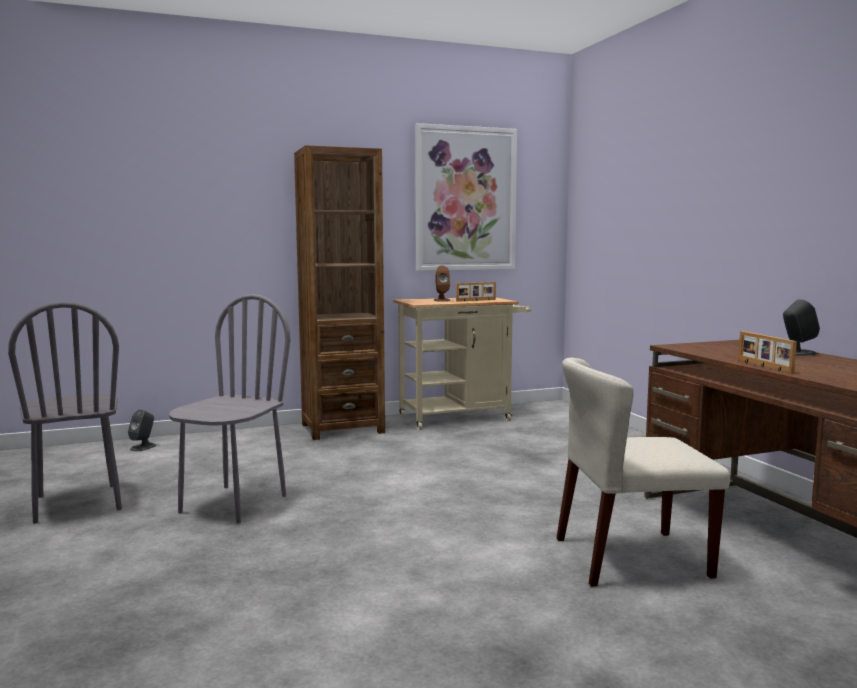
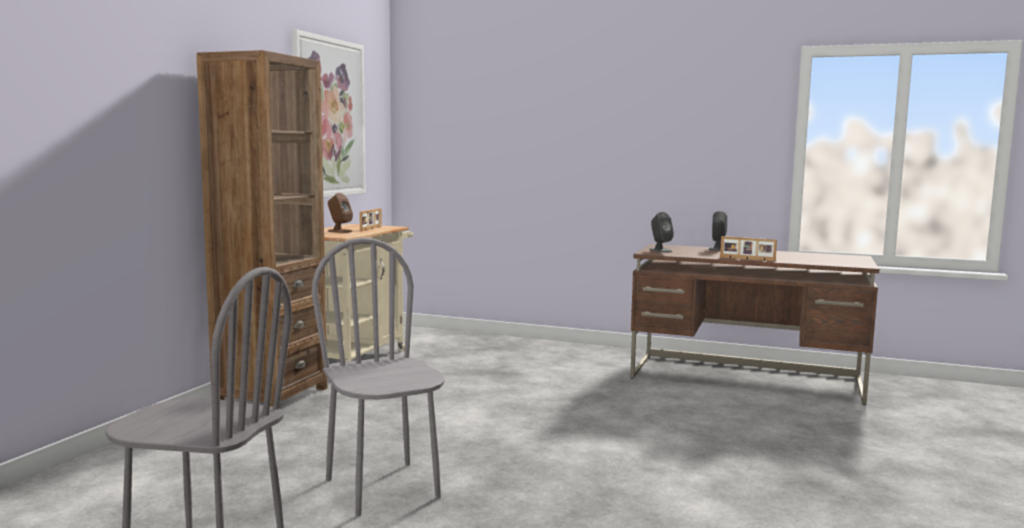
camera: 50 degrees left, 0 degrees up
grey speaker [128,409,156,451] -> grey speaker moved to [649,212,674,253]
beige chair [556,358,730,587] -> none

